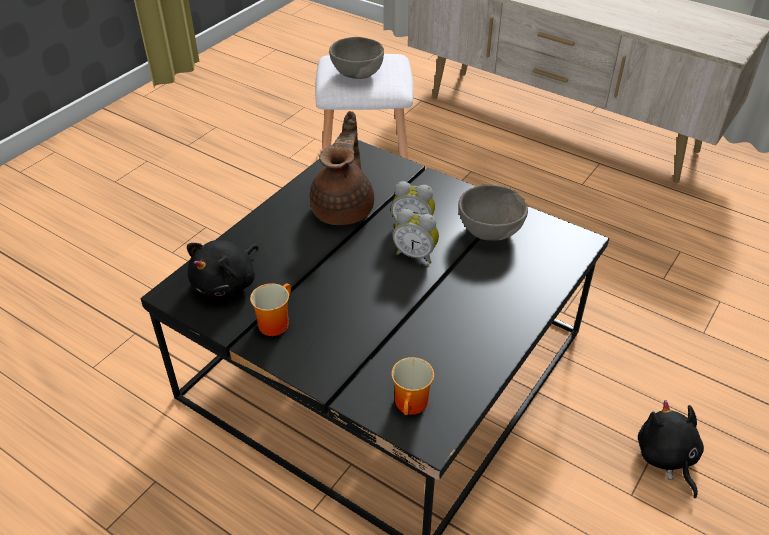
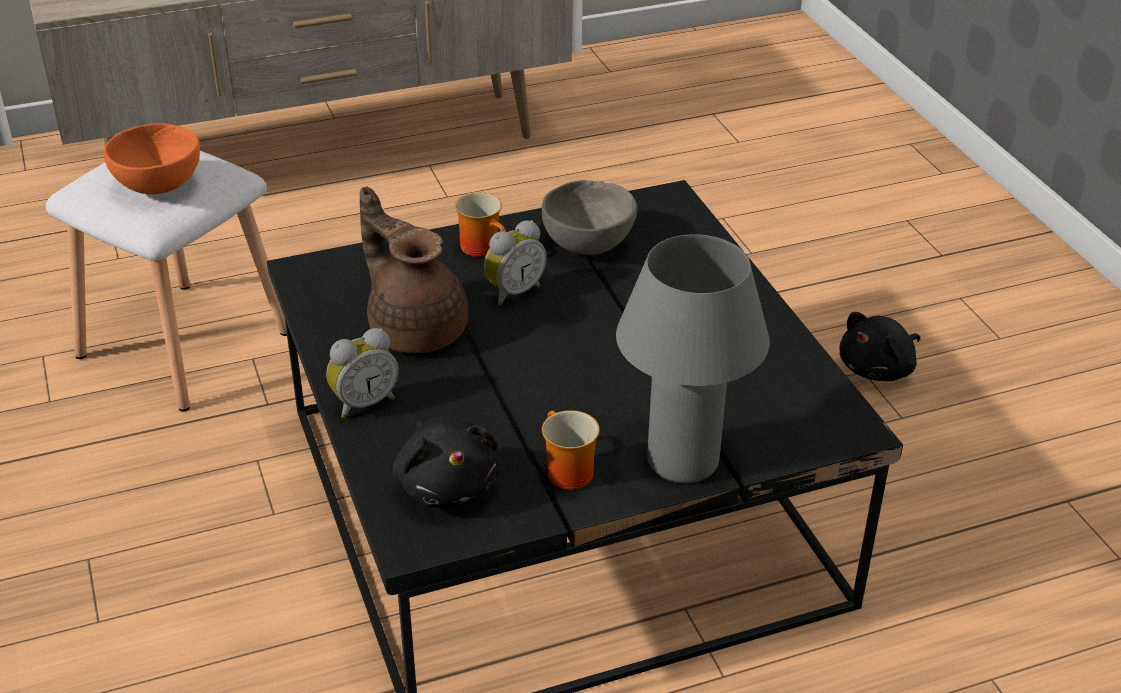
camera: 55 degrees left, 5 degrees down
grey bowl [329,37,384,79] -> orange bowl [104,123,200,195]
mug [391,357,434,415] -> mug moved to [455,192,506,257]
alarm clock [393,209,439,264] -> alarm clock moved to [326,328,399,418]
black plush toy [638,400,704,499] -> black plush toy turned 60 degrees counterclockwise [839,312,920,381]
none -> grey table lamp [616,234,770,483]

